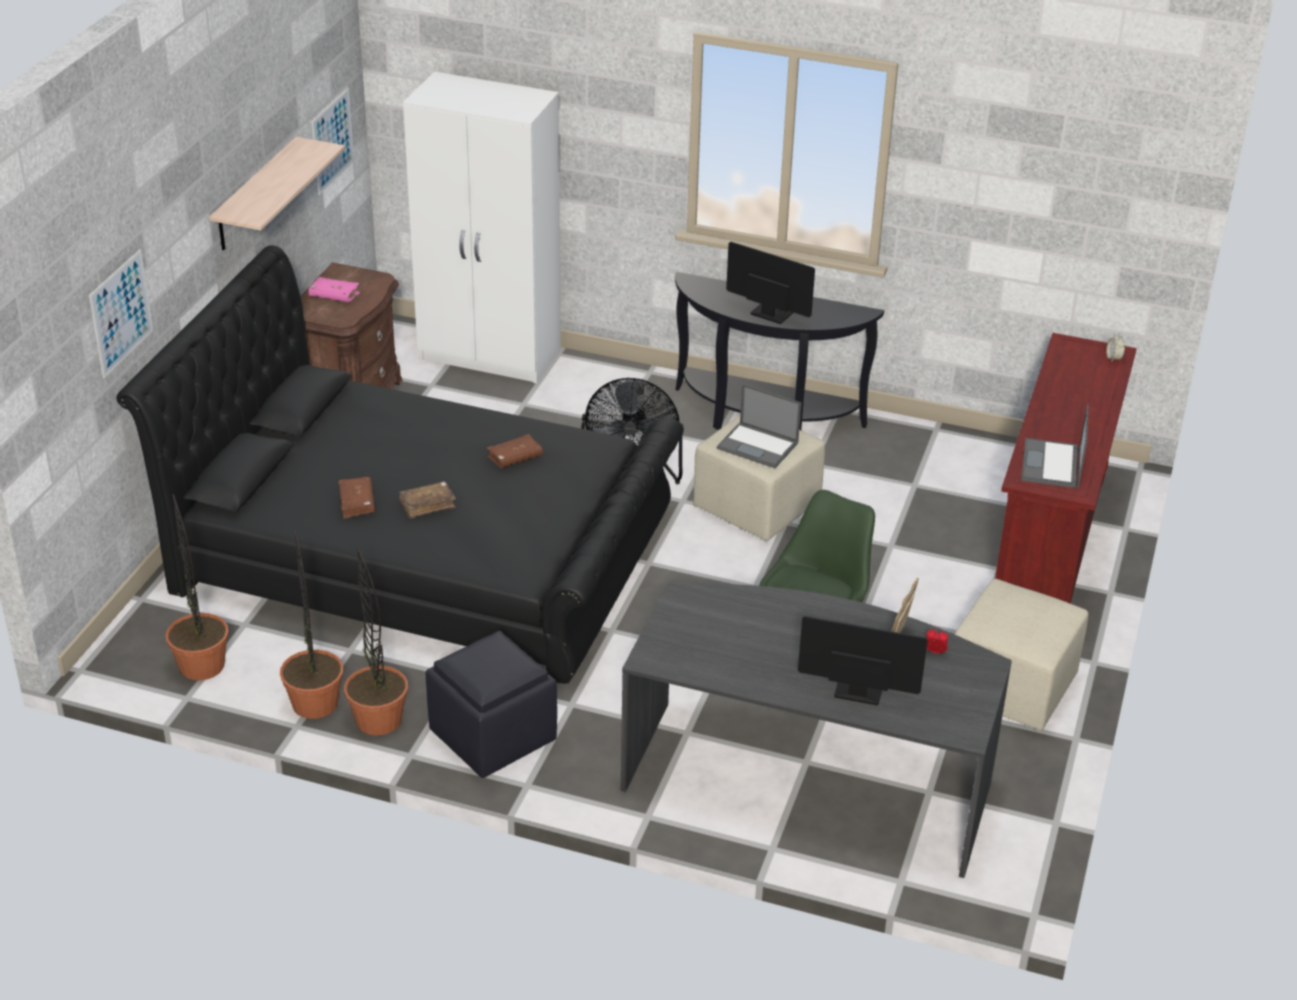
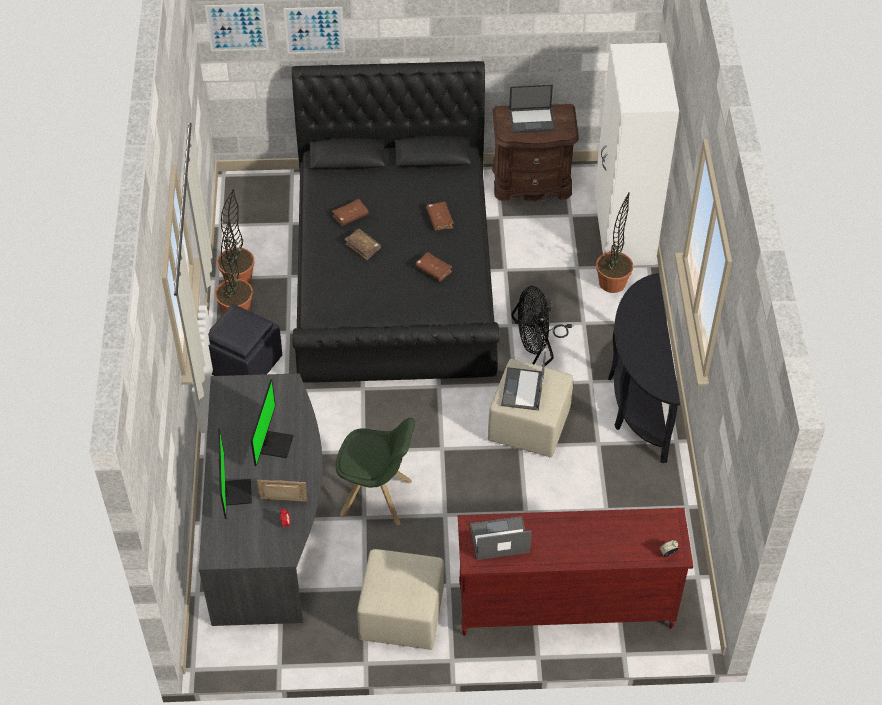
camera: 70 degrees right, 15 degrees up
potted plant [166,494,228,680] -> potted plant moved to [596,192,633,293]
shelf [209,137,345,250] -> none
pink book [309,277,360,302] -> laptop [509,84,555,133]
picture [312,88,354,195] -> picture moved to [205,4,269,51]
monitor [726,242,815,324] -> monitor moved to [251,379,294,466]
none -> brown book [426,202,454,230]

